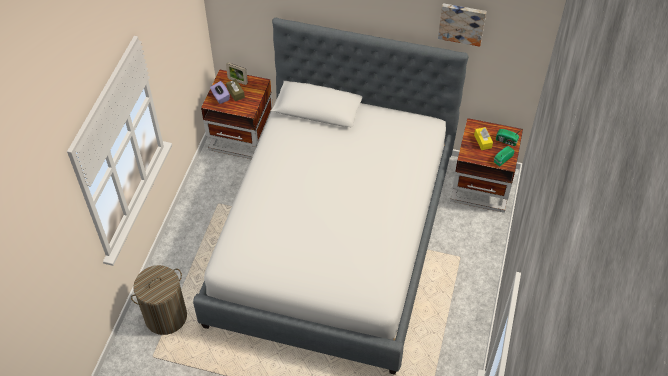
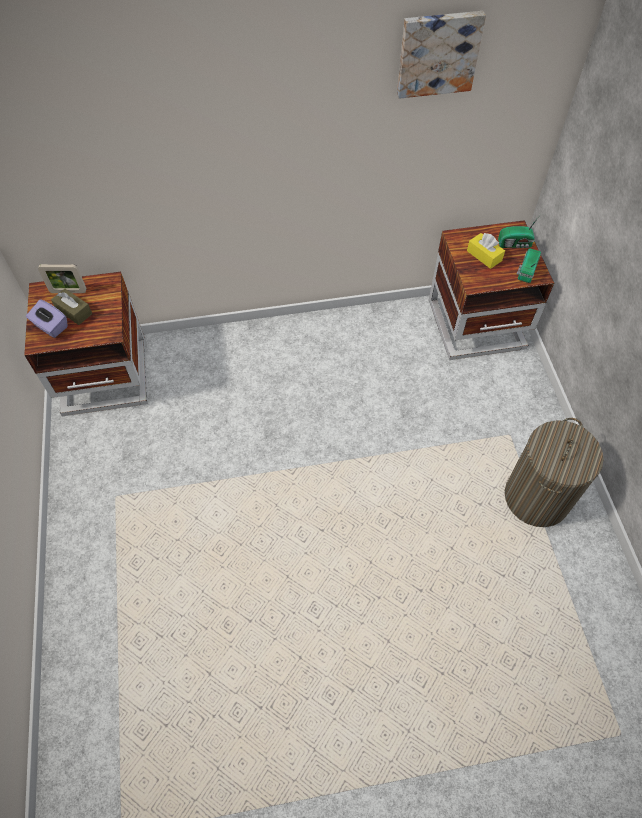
camera: 25 degrees left, 5 degrees up
laundry basket [131,265,187,335] -> laundry basket moved to [505,418,604,527]
bed [193,18,468,375] -> none

